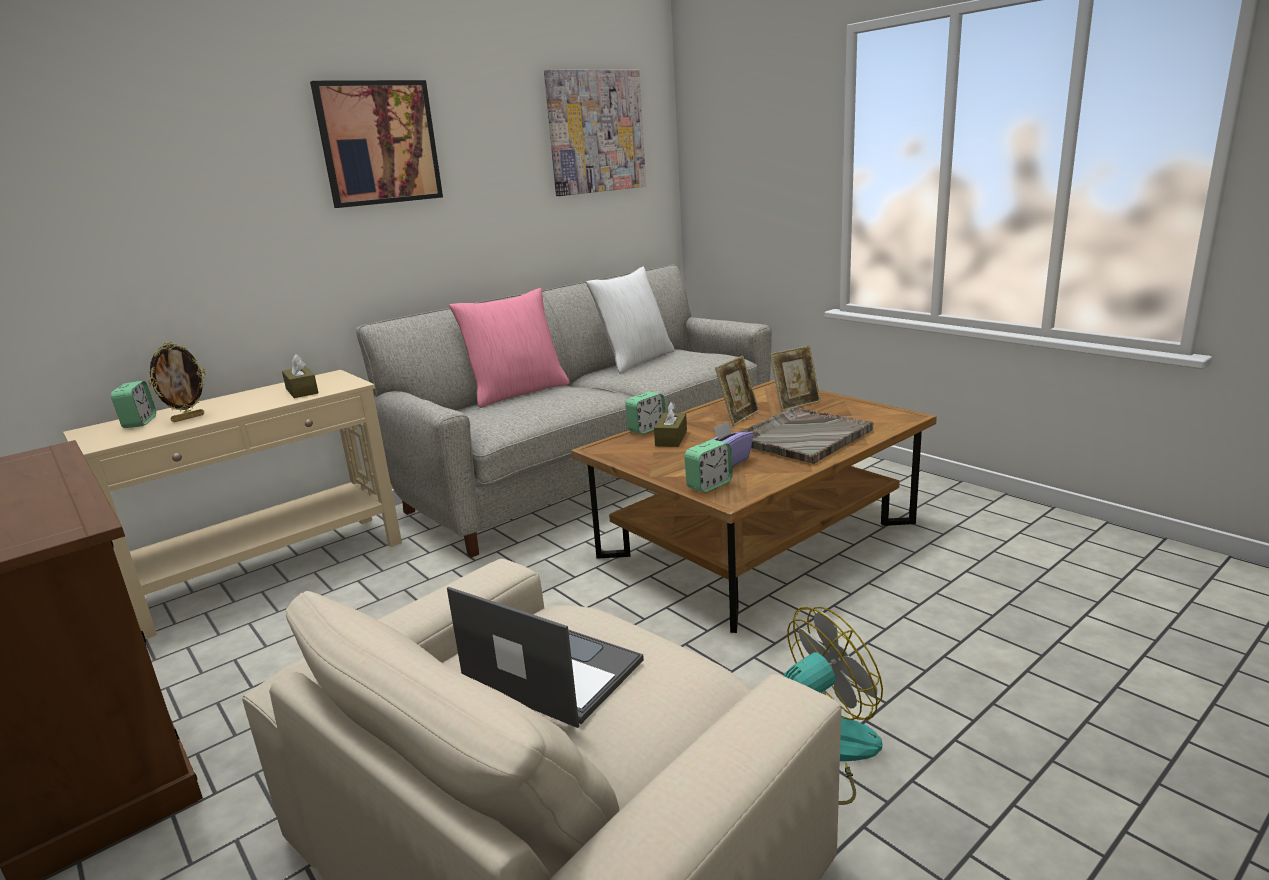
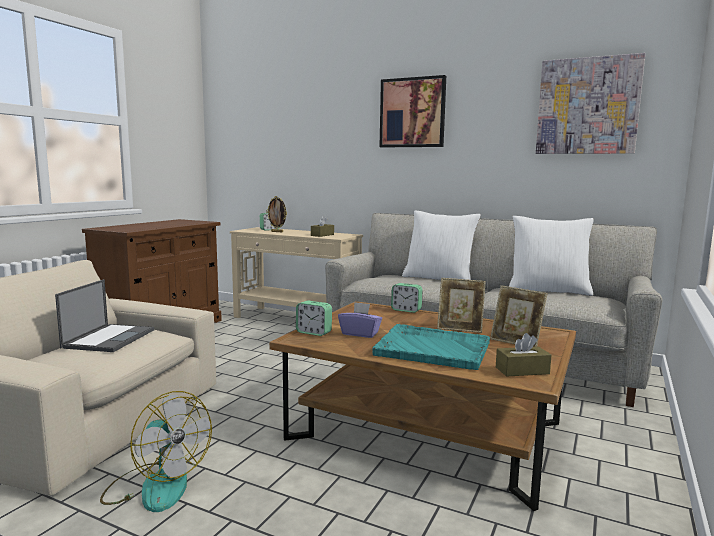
camera: 65 degrees right, 10 degrees down
pink pillow [449,288,570,408] -> white pillow [402,210,481,280]
brown tissue box [654,402,687,447] -> brown tissue box moved to [496,333,551,377]
grey tray [737,407,873,464] -> turquoise tray [372,324,490,370]

